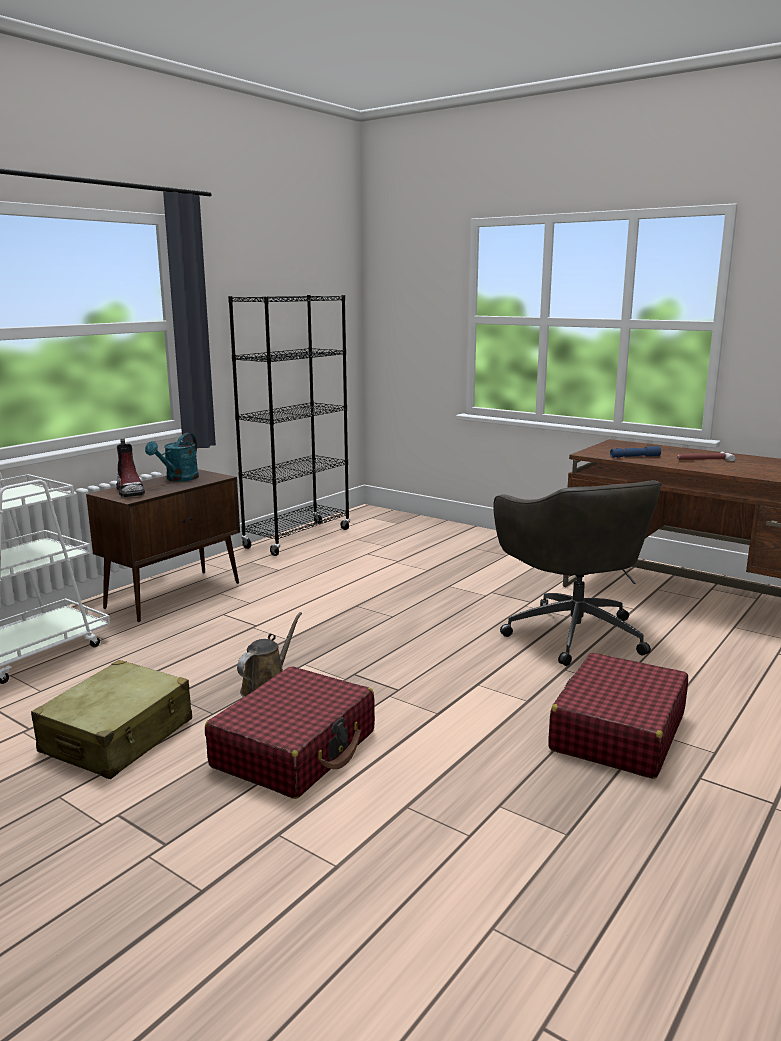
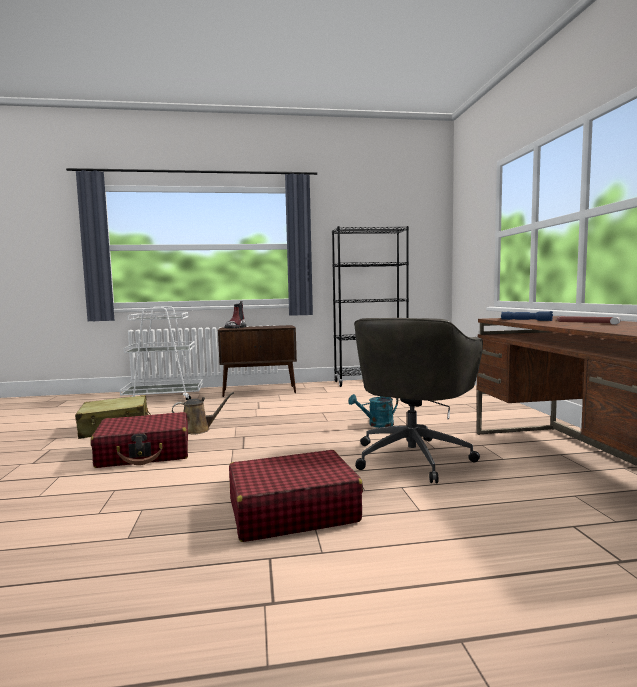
camera: 45 degrees right, 10 degrees down
turquoise watering can [145,433,199,481] -> turquoise watering can moved to [348,394,398,428]

